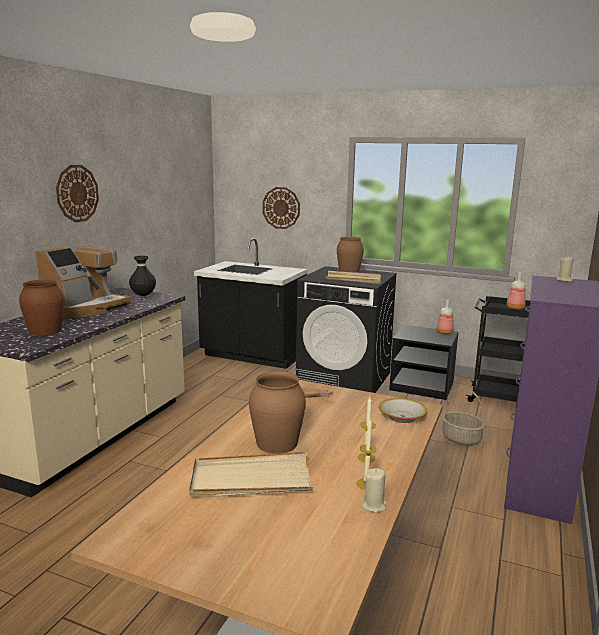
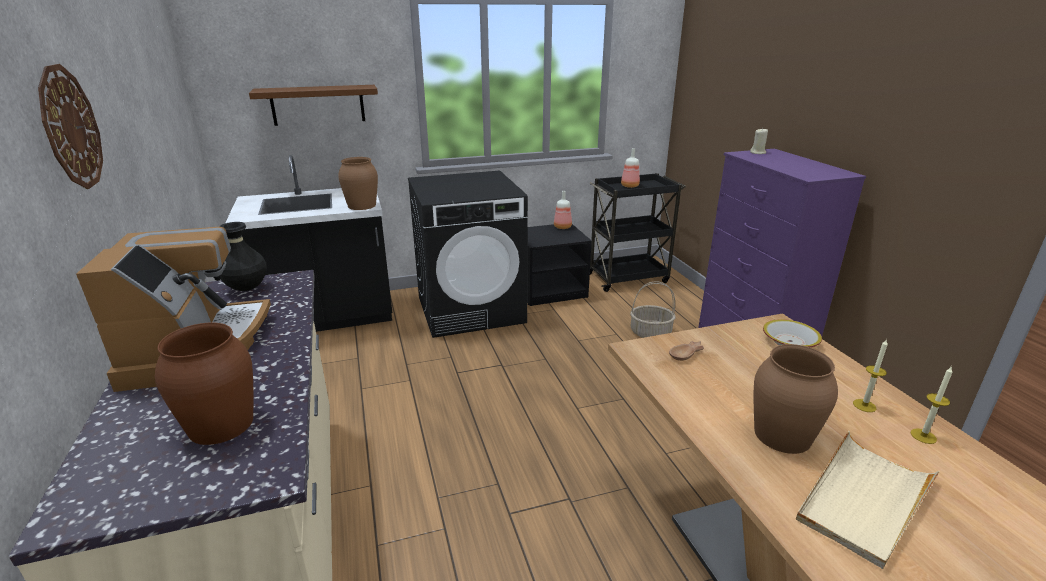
camera: 40 degrees left, 10 degrees up
wall clock [262,187,300,229] -> brown shelf [249,85,378,126]
beige tray [326,271,381,284] -> none
brown vase [337,237,364,273] -> brown vase moved to [338,157,378,210]
beige candle [362,468,387,512] -> none

